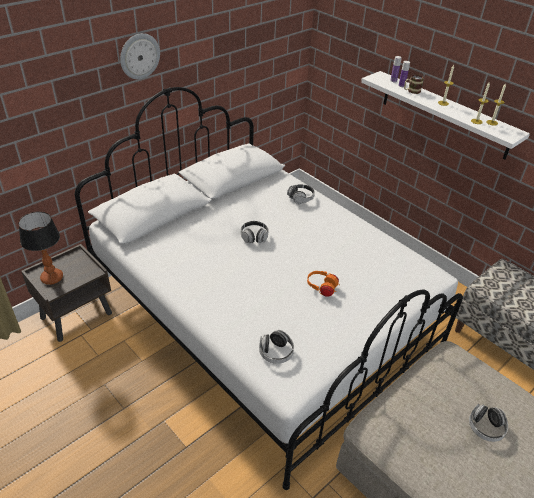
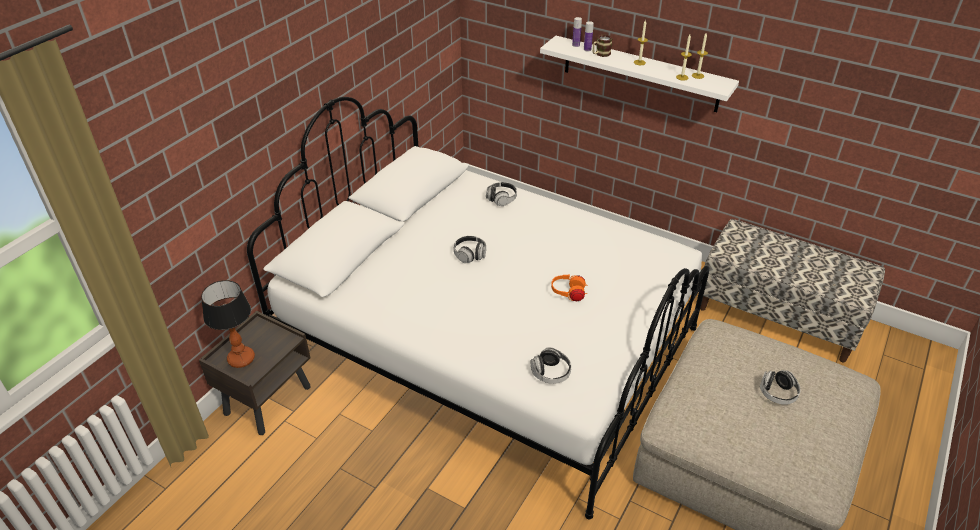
camera: 15 degrees left, 0 degrees up
wall clock [120,33,160,79] -> none

